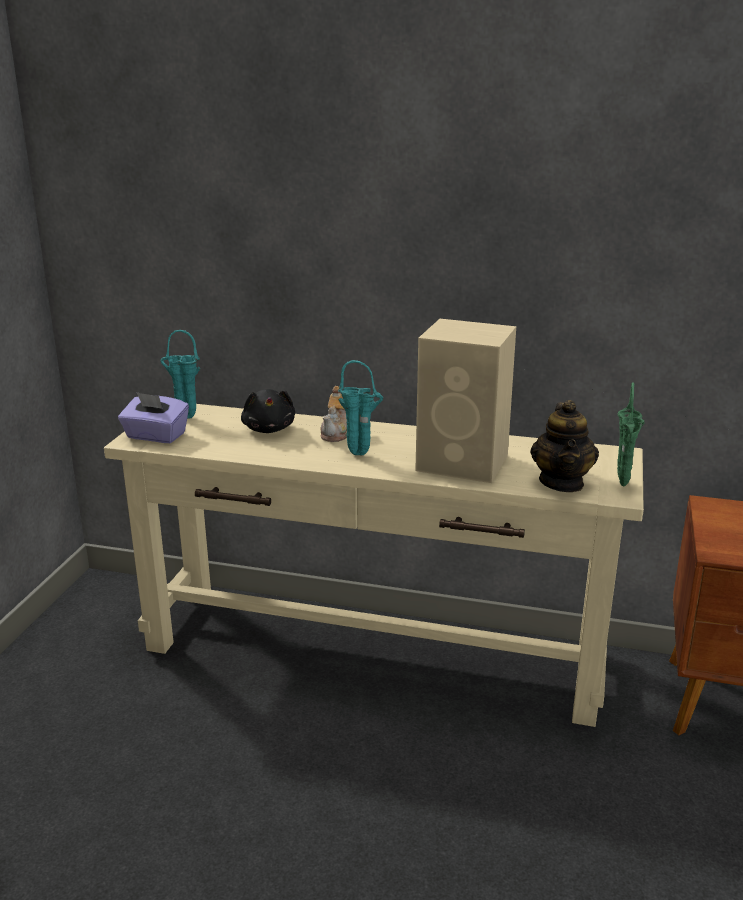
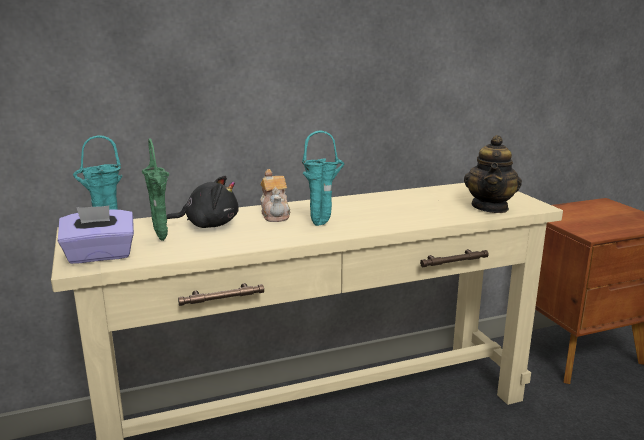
camera: 35 degrees left, 5 degrees down
black plush toy [241,389,295,433] -> black plush toy turned 45 degrees counterclockwise [167,176,238,228]
beige speaker [415,319,516,483] -> none
teapot [530,400,599,492] -> teapot turned 45 degrees clockwise [464,135,522,213]
green vase [617,382,645,487] -> green vase moved to [142,138,169,241]

